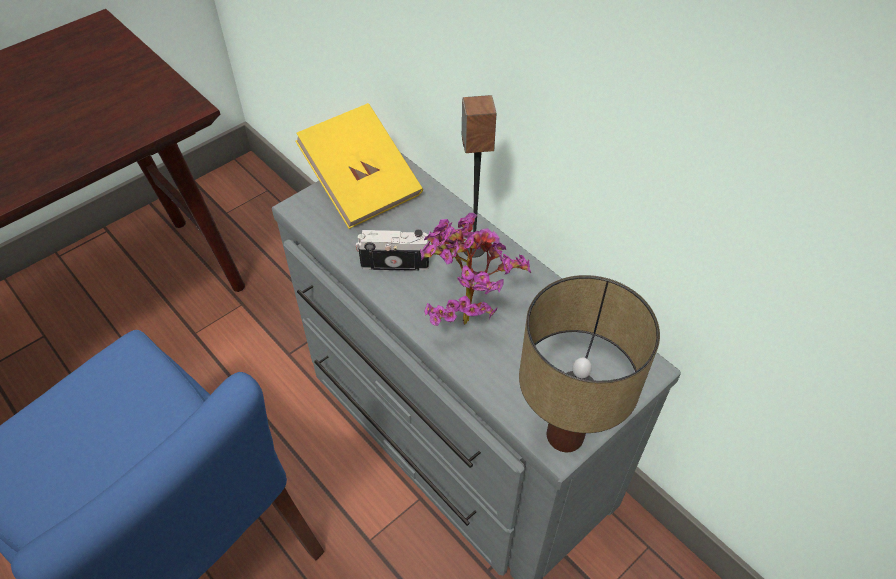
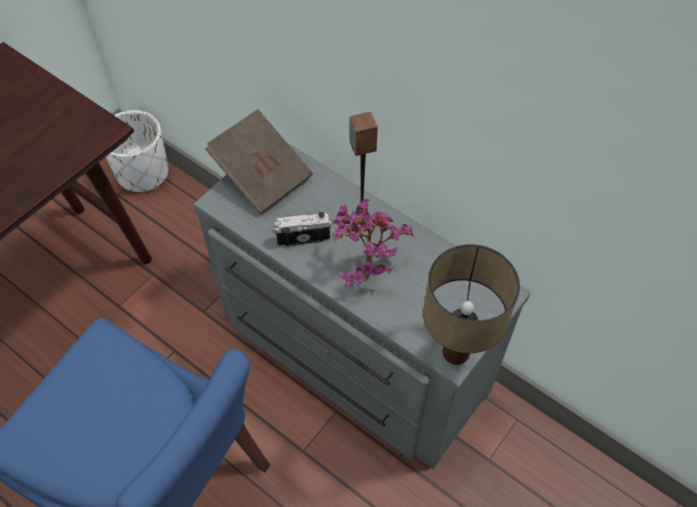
camera: 10 degrees left, 5 degrees up
yellow book [295,103,423,229] -> brown book [205,109,313,215]
none -> white planter [106,110,169,193]

